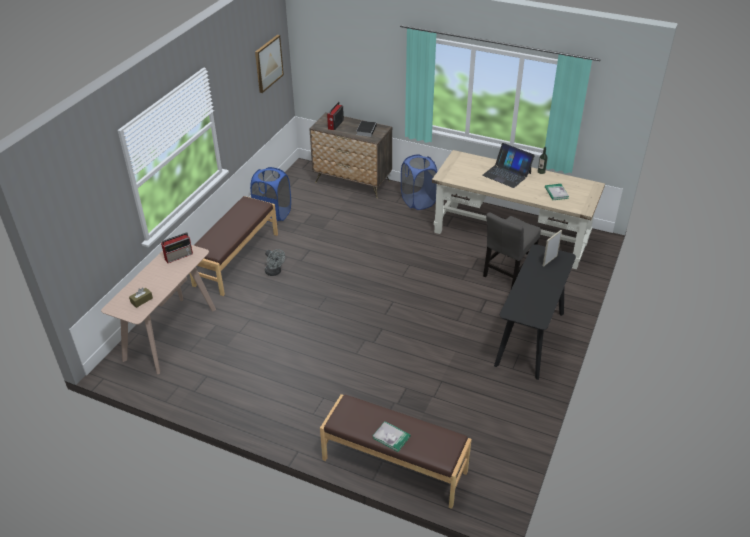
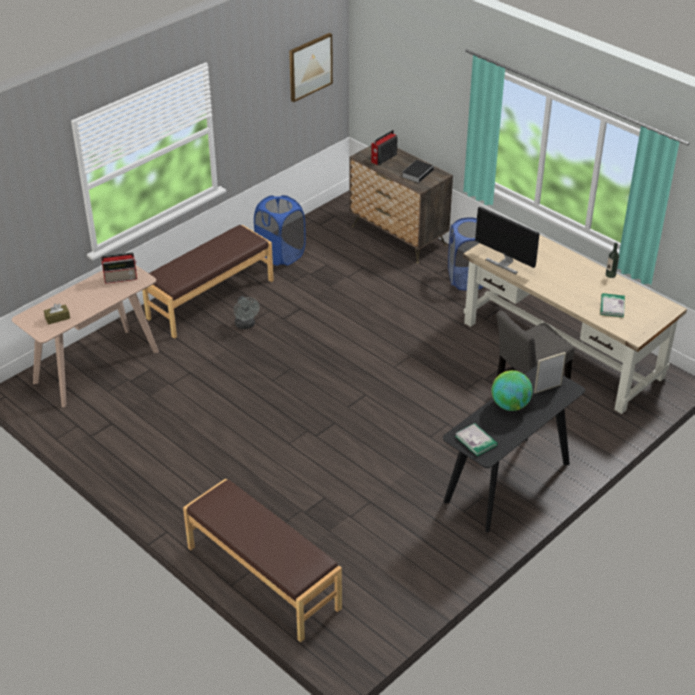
camera: 20 degrees right, 0 degrees up
book [373,421,410,452] -> book moved to [455,423,497,456]
laptop [482,143,535,188] -> none
none -> monitor [475,206,539,274]
none -> globe [492,370,533,411]

